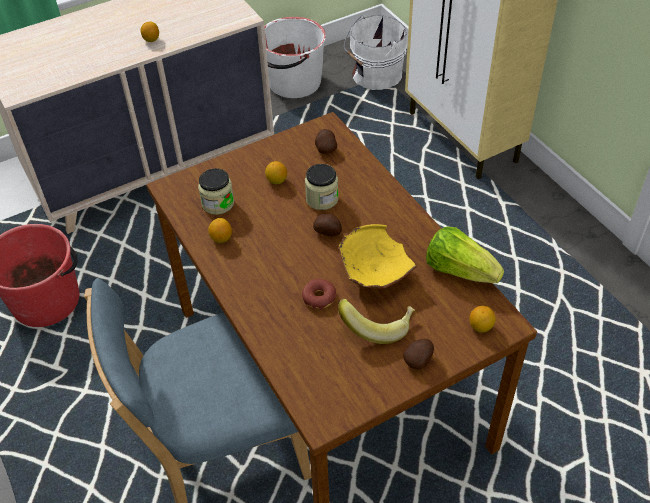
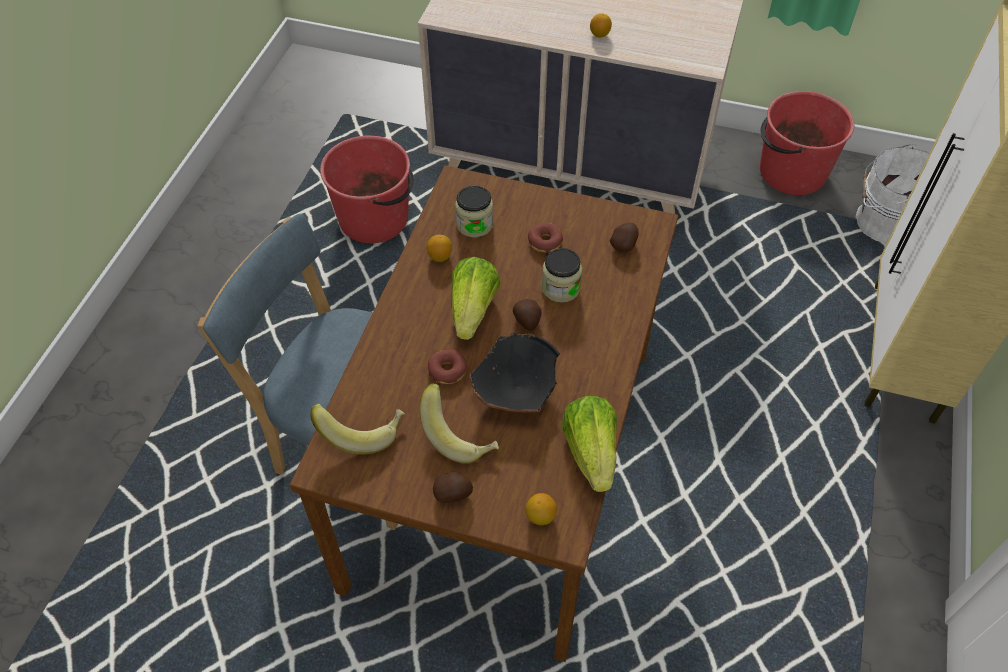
camera: 45 degrees right, 5 degrees up
white bucket [264,17,326,98] -> red bucket [760,91,854,195]
lemon [265,161,287,184] -> donut [528,222,563,253]
yellow bowl [338,224,417,289] -> black bowl [469,332,560,413]
none -> banana [310,404,405,455]
none -> lettuce [451,257,501,340]

